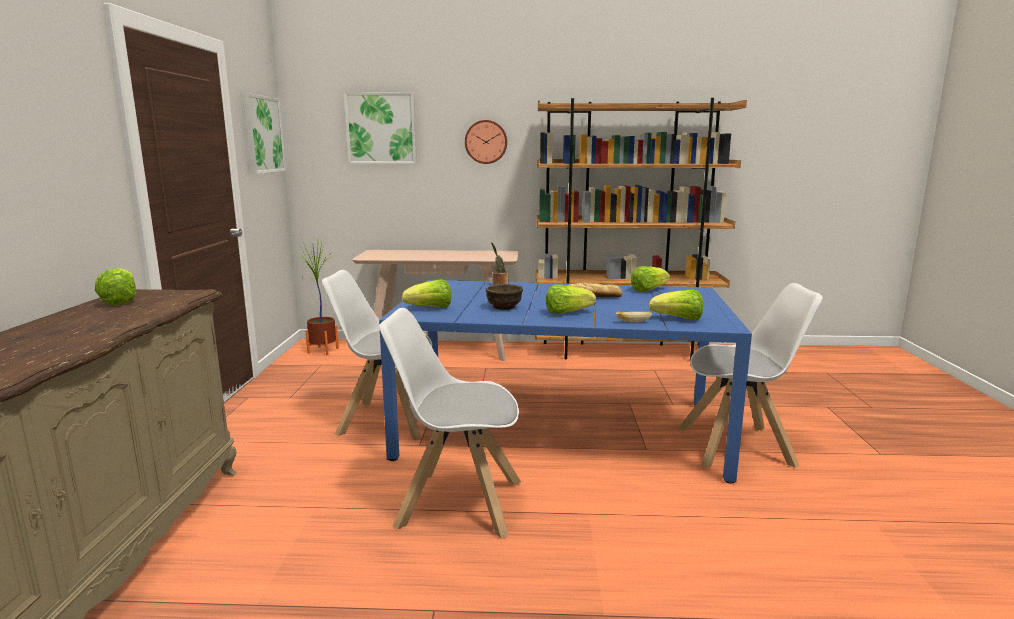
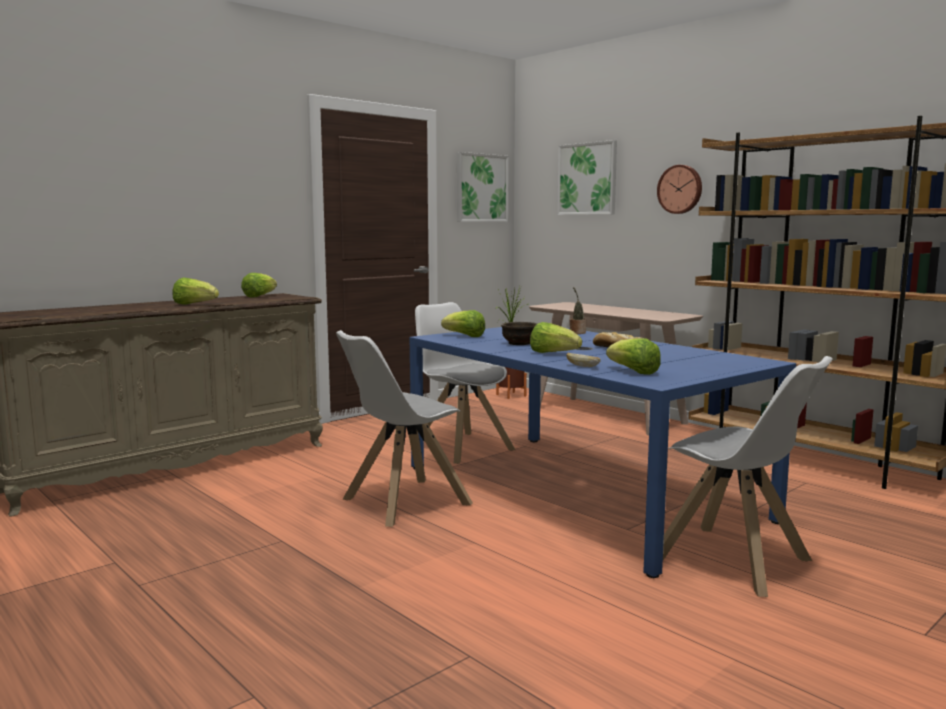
camera: 45 degrees right, 5 degrees down
chair [379,308,521,539] -> chair turned 90 degrees counterclockwise [336,330,473,527]
lettuce [631,266,670,292] -> lettuce moved to [173,278,219,305]

